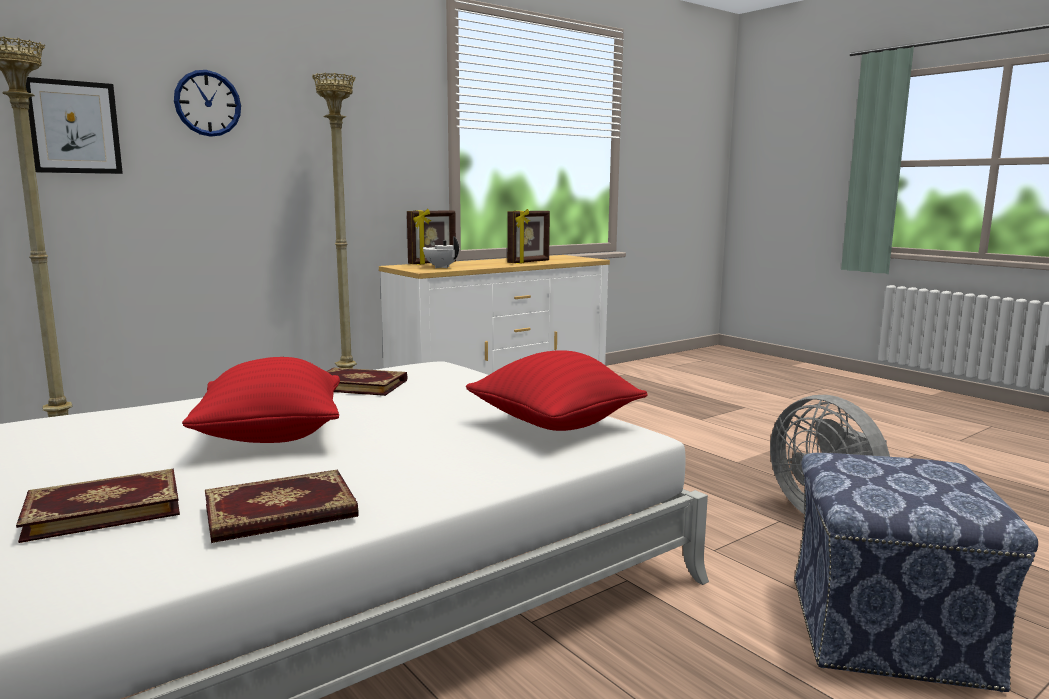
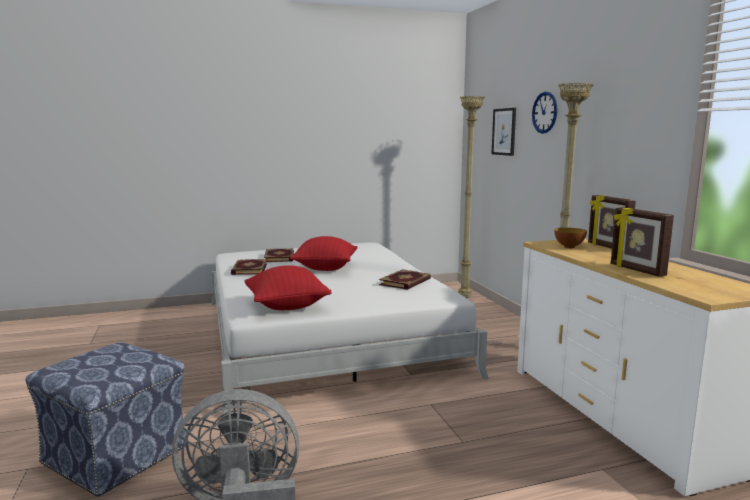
camera: 110 degrees right, 0 degrees up
white teapot [423,236,459,268] -> bowl [554,228,587,248]

